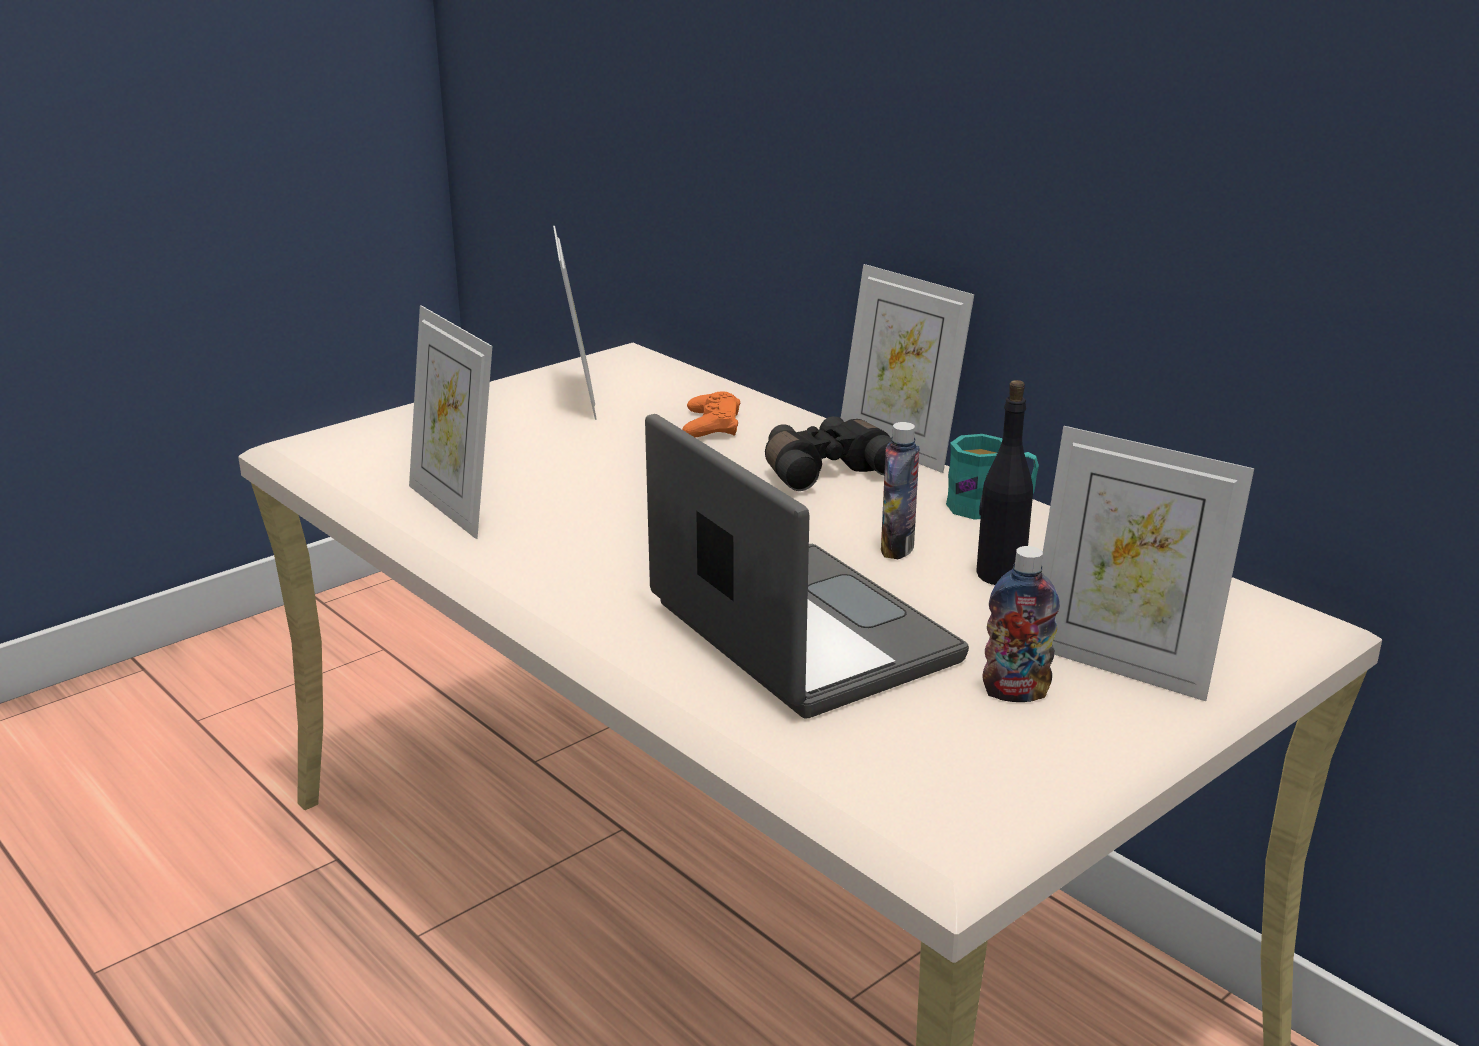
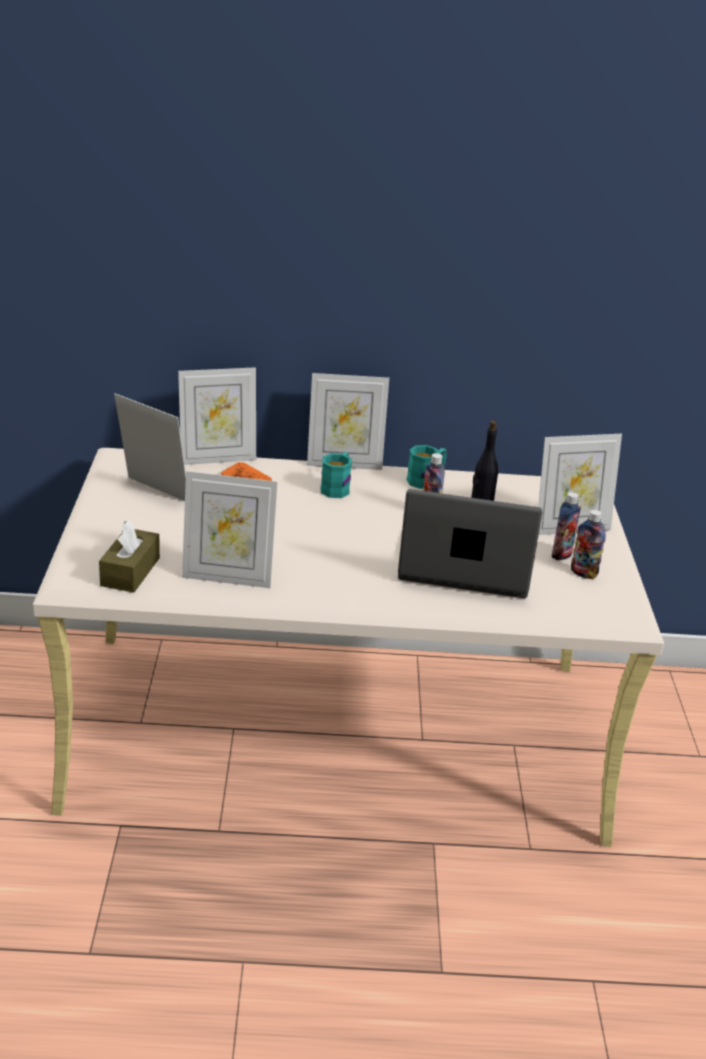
camera: 50 degrees left, 5 degrees up
black binoculars [765,416,891,491] -> turquoise mug [320,452,352,498]
none -> brown tissue box [99,520,160,593]
none -> picture frame [178,367,256,465]
none -> bottle [571,510,606,579]

